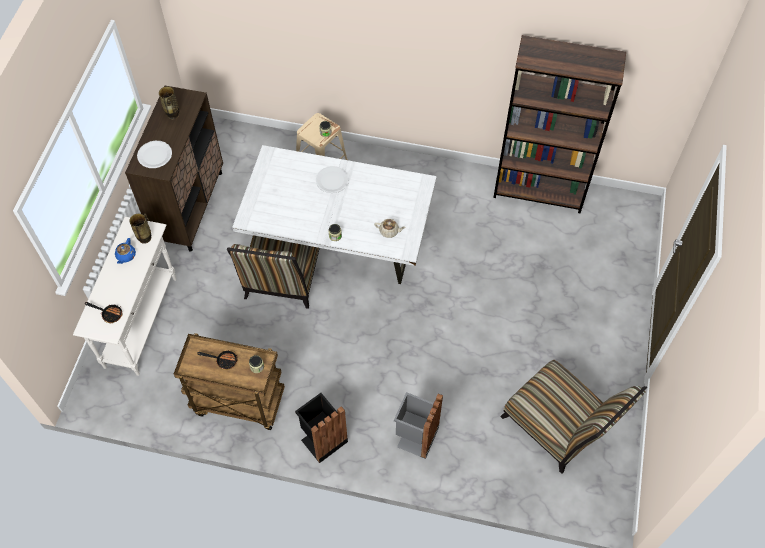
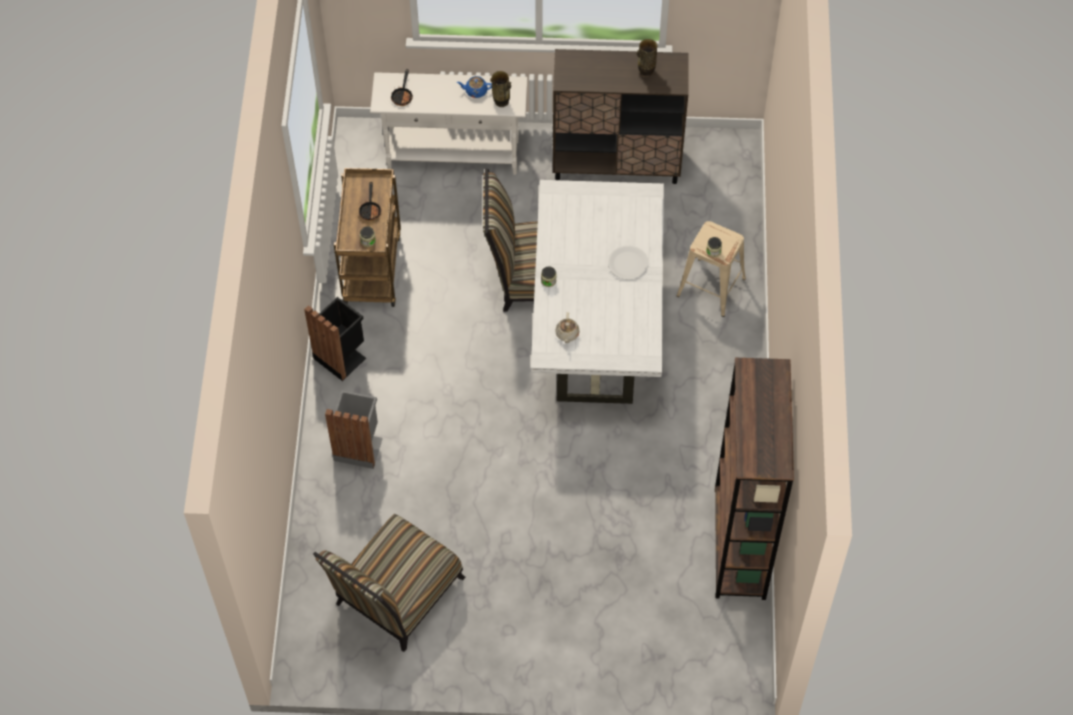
camera: 80 degrees right, 0 degrees up
white plate [137,141,172,168] -> none

